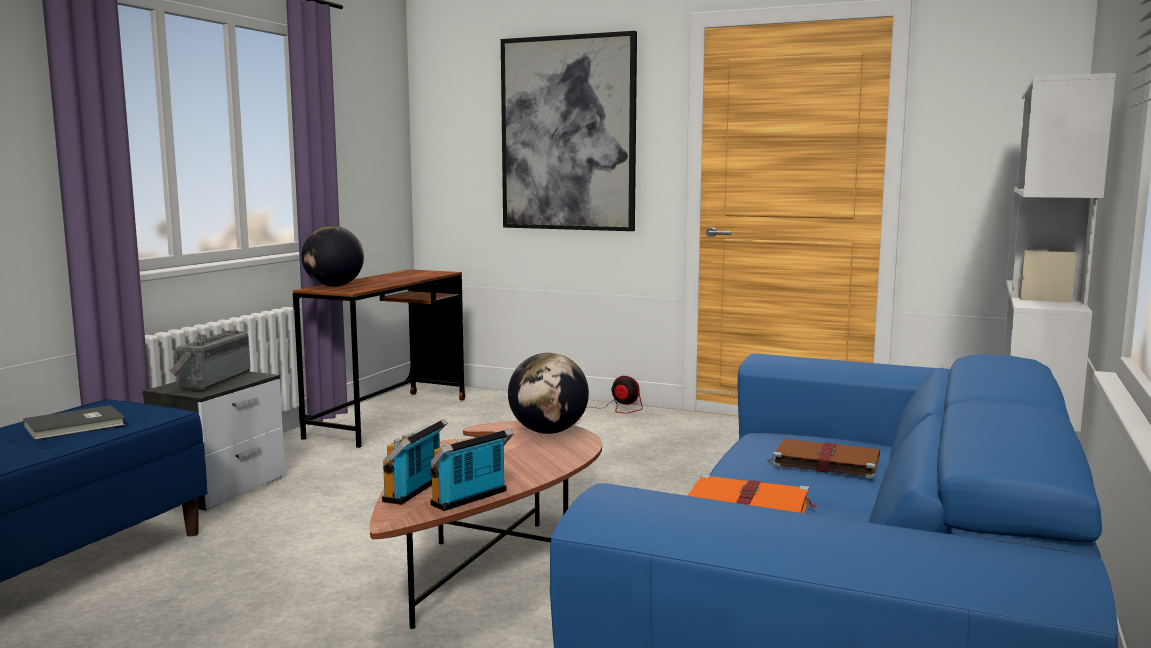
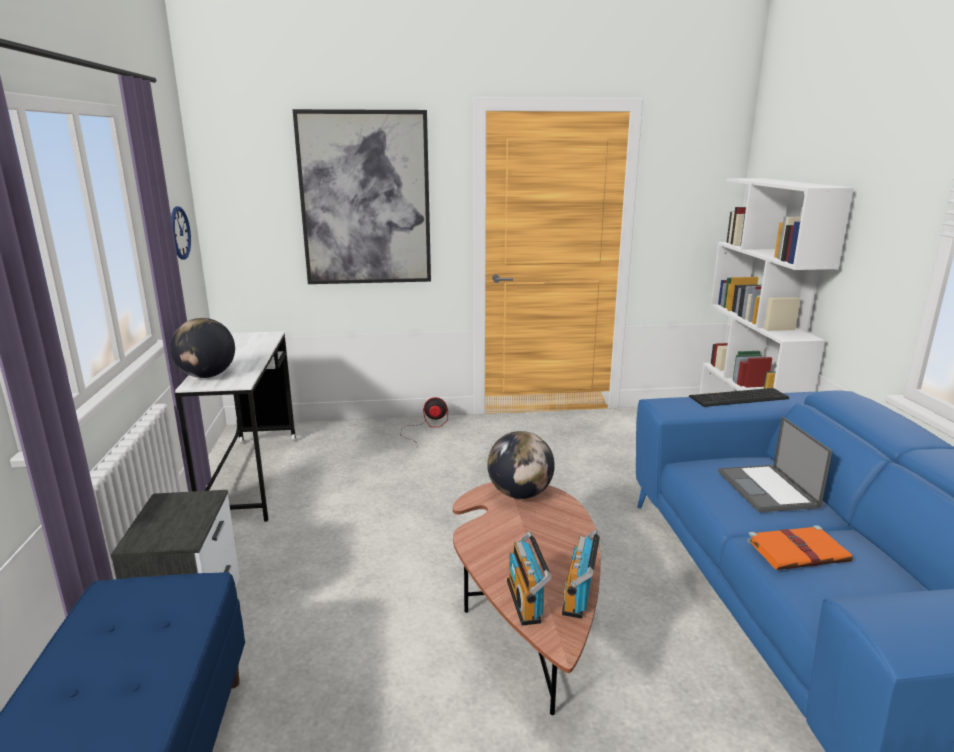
camera: 30 degrees left, 10 degrees up
grey book [23,405,125,440] -> none
radio [170,330,250,391] -> none
brown desk [293,269,465,448] -> white desk [175,331,296,522]
brown book [767,439,880,478] -> laptop [718,416,833,512]
none -> wall clock [171,206,191,260]
none -> keyboard [689,388,789,407]

